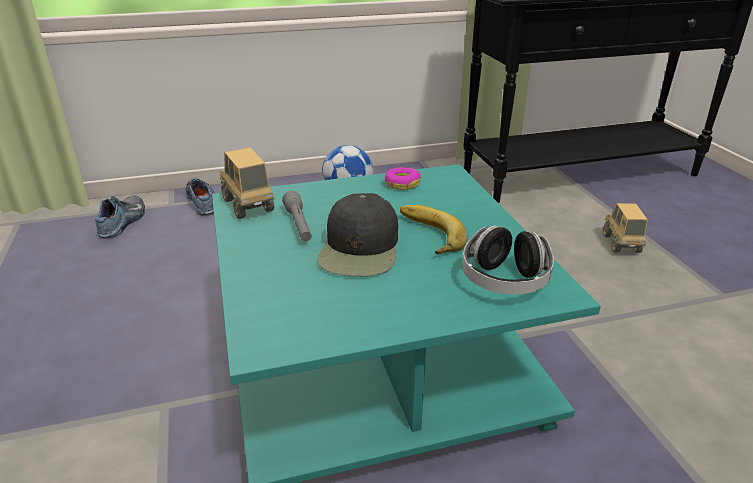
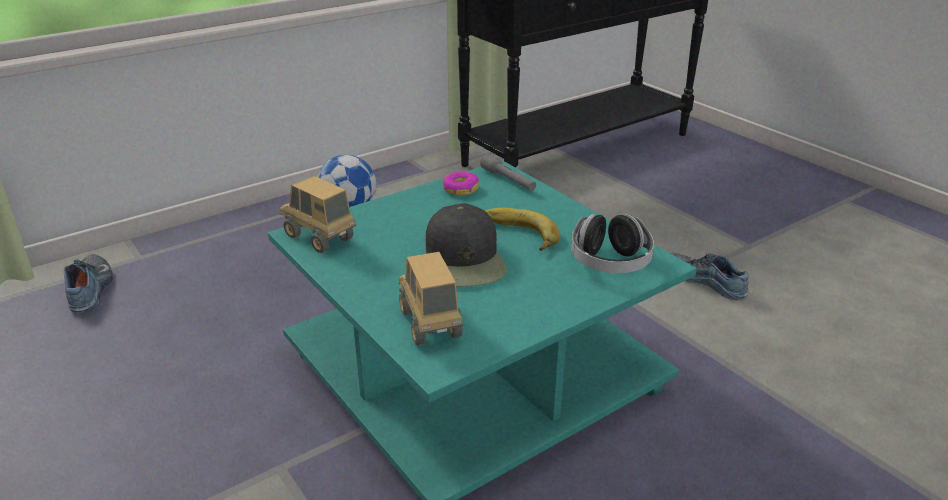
camera: 20 degrees left, 0 degrees up
shoe [186,178,214,216] -> shoe moved to [670,253,749,300]
grey flashlight [282,191,312,241] -> grey flashlight moved to [480,153,536,191]
toy truck [603,203,648,253] -> toy truck moved to [399,252,463,345]

